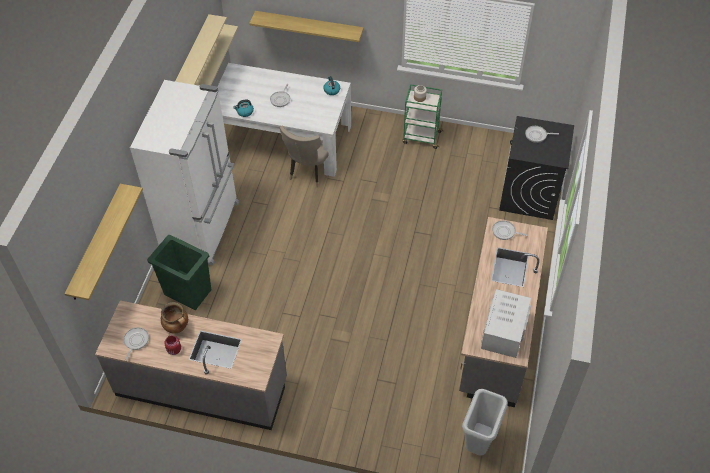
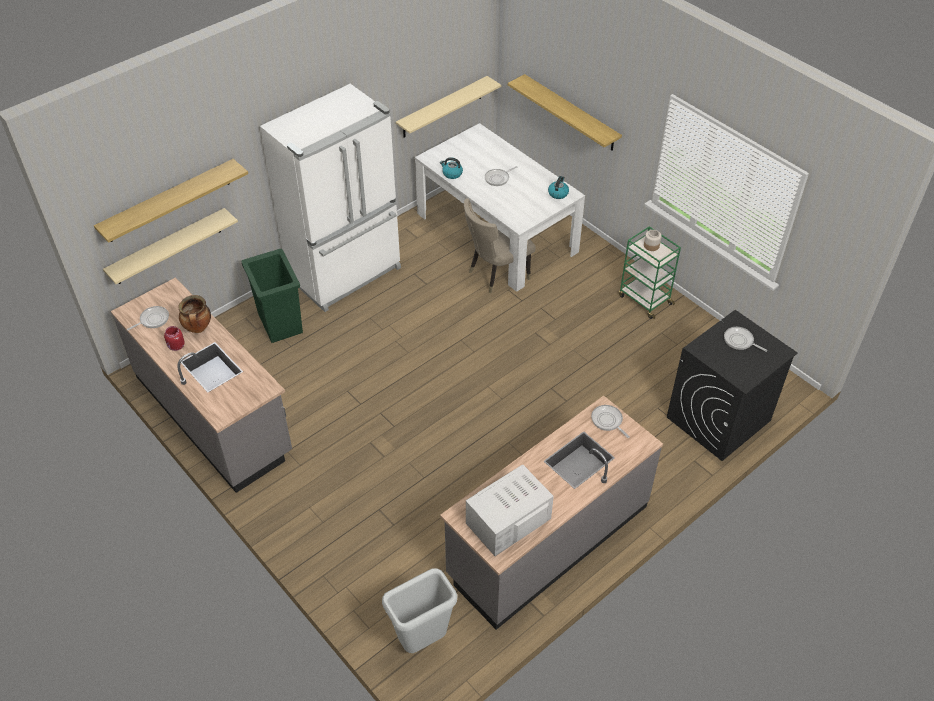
camera: 35 degrees right, 5 degrees down
beige shelf [175,14,227,85] -> beige shelf moved to [103,208,238,284]

